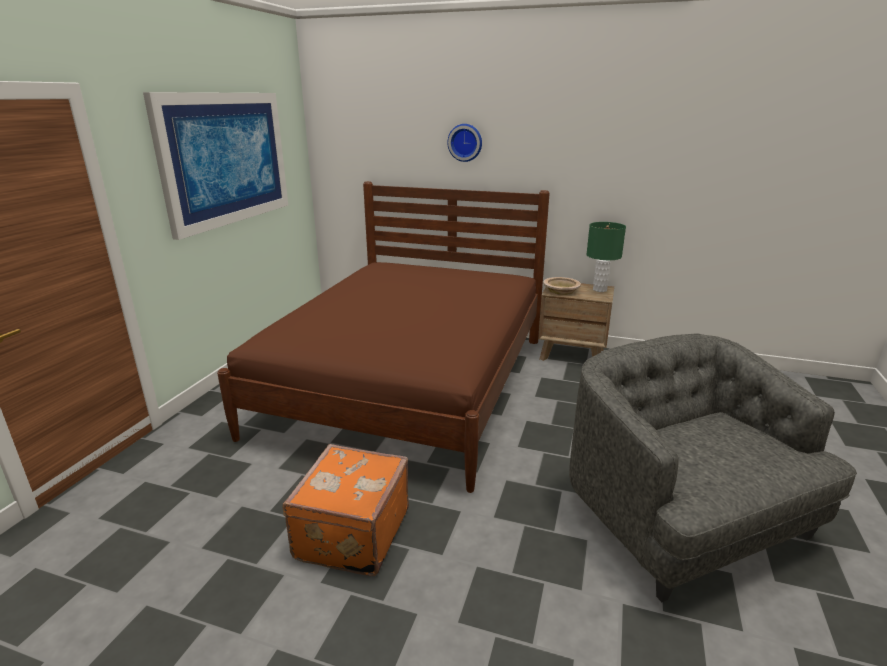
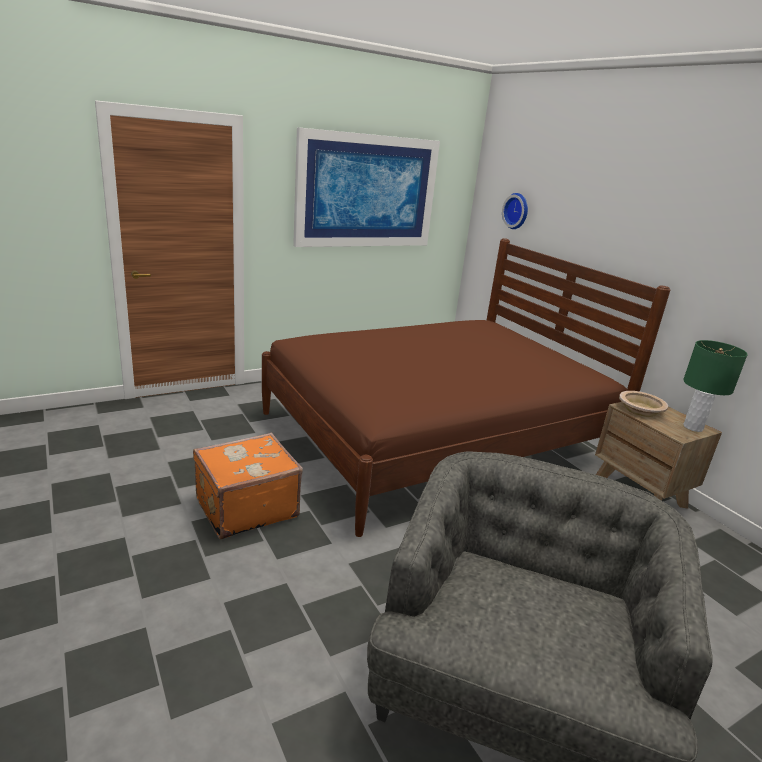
camera: 40 degrees right, 0 degrees up
wall clock [447,124,482,162] -> wall clock moved to [502,193,528,229]

